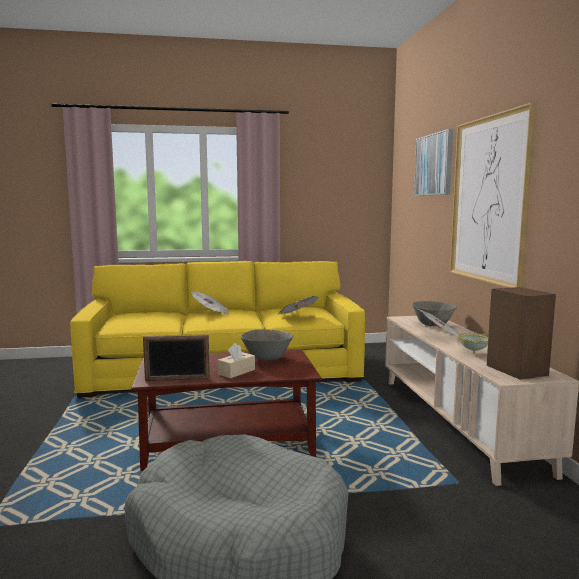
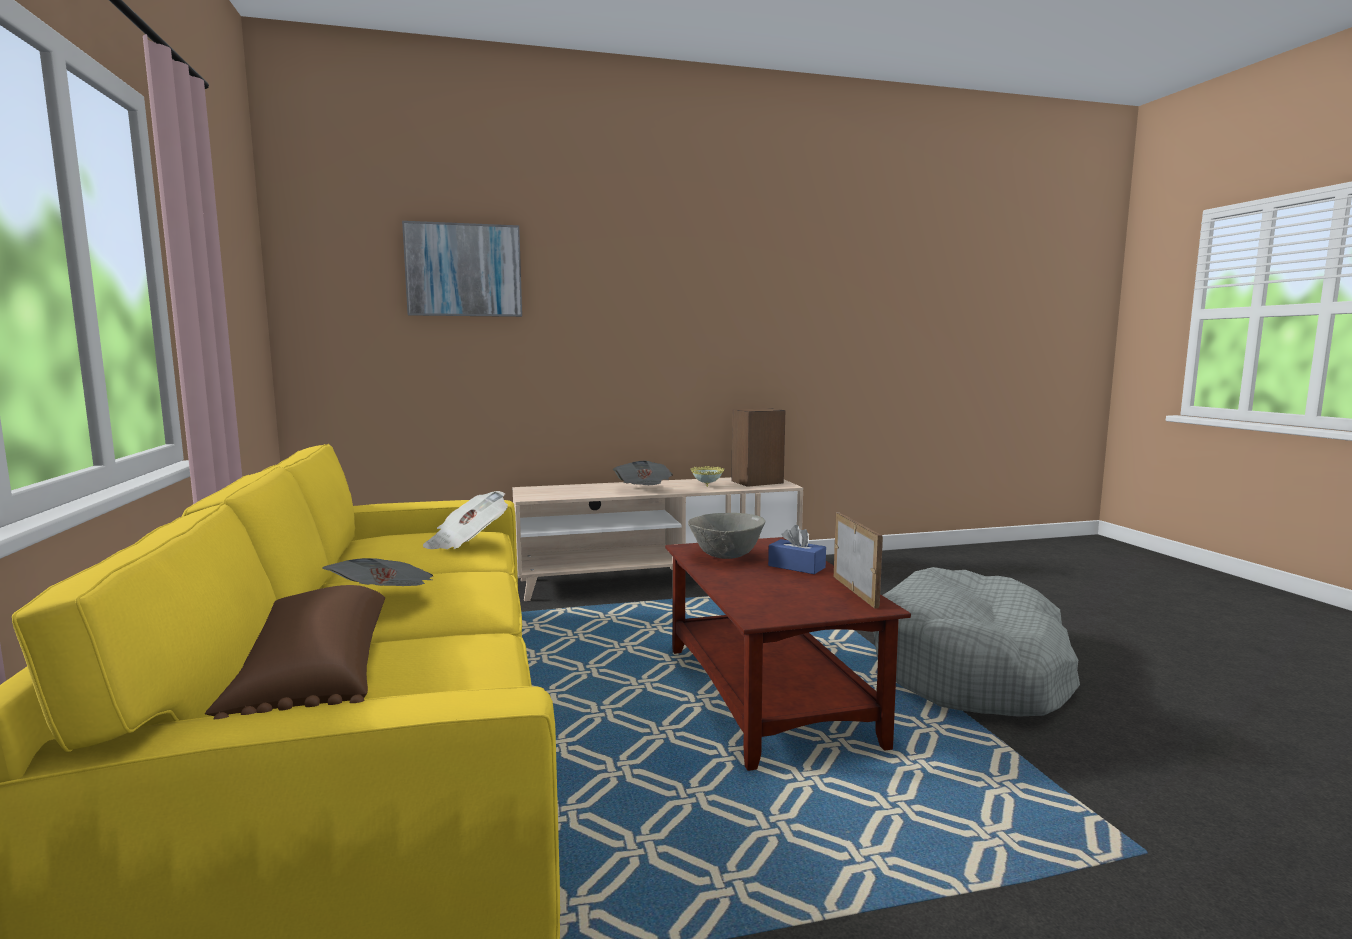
camera: 95 degrees left, 0 degrees up
beige tissue box [218,343,255,378] -> blue tissue box [768,525,826,574]
grey bowl [412,301,457,326] -> none
picture [450,102,536,288] -> none
none -> brown pillow [205,585,385,719]

